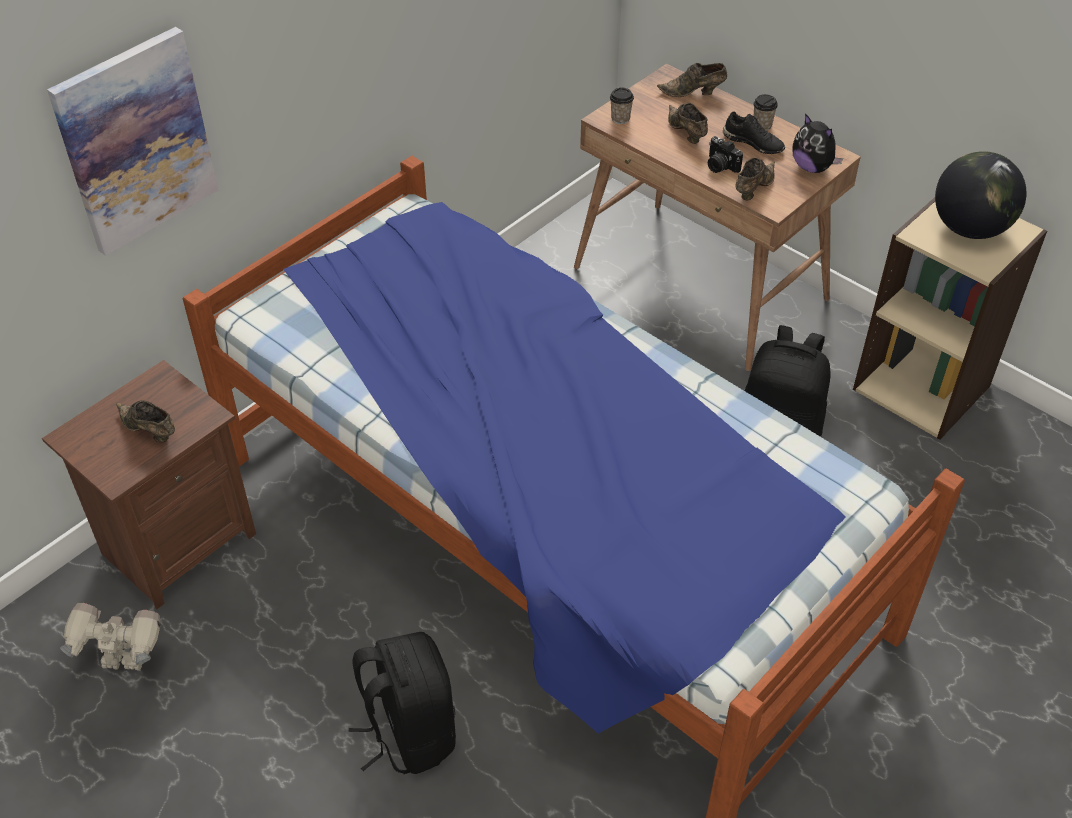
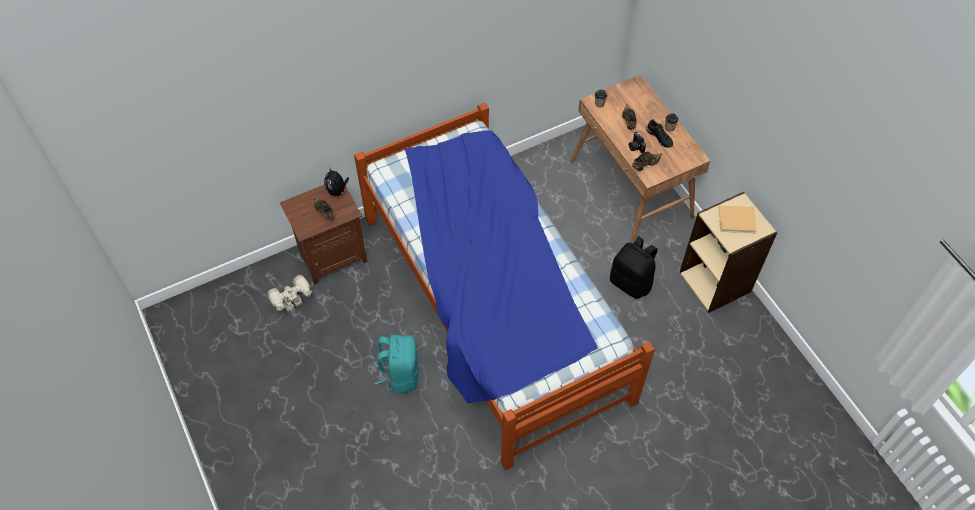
camera: 20 degrees right, 10 degrees up
picture [47,27,218,256] -> none
toy robot [60,603,161,671] -> toy robot turned 60 degrees counterclockwise [268,275,312,312]
black backpack [349,632,456,774] -> turquoise backpack [375,334,418,393]
brown shoe [657,63,727,97] -> none
plush toy [792,113,843,173] -> plush toy moved to [324,167,349,196]
globe [935,151,1026,239] -> beige book [718,205,757,233]

